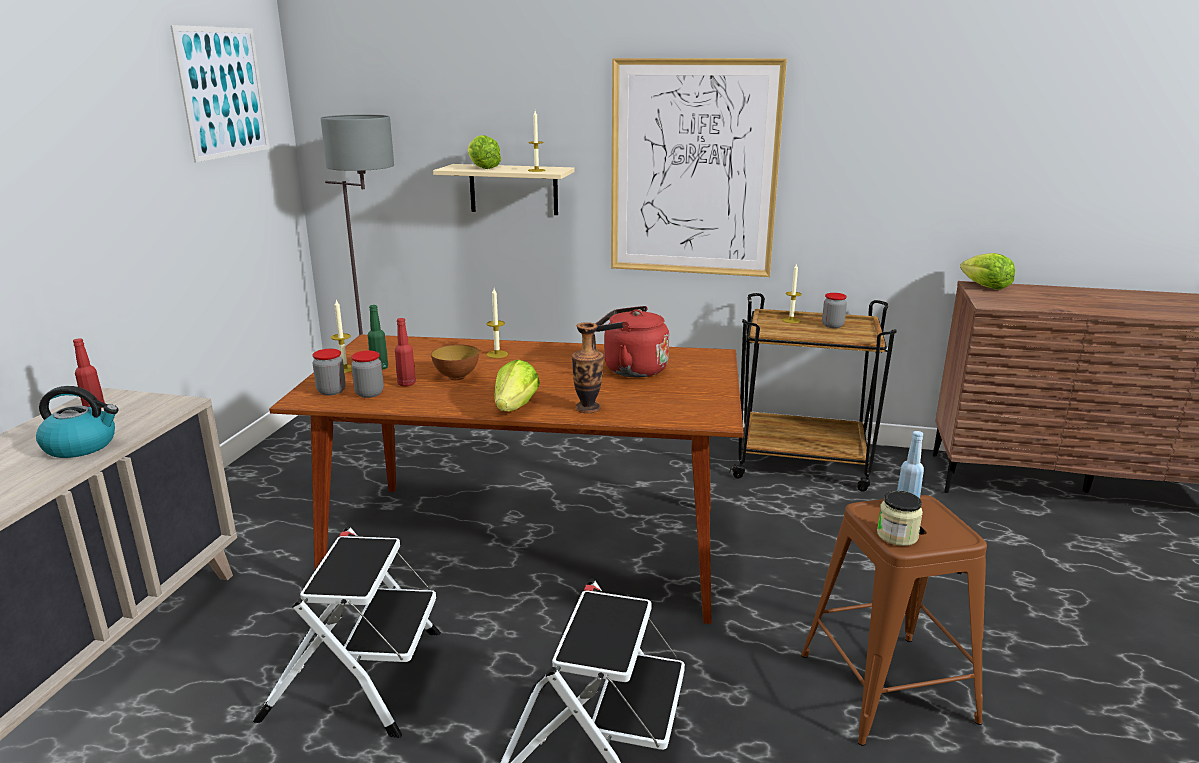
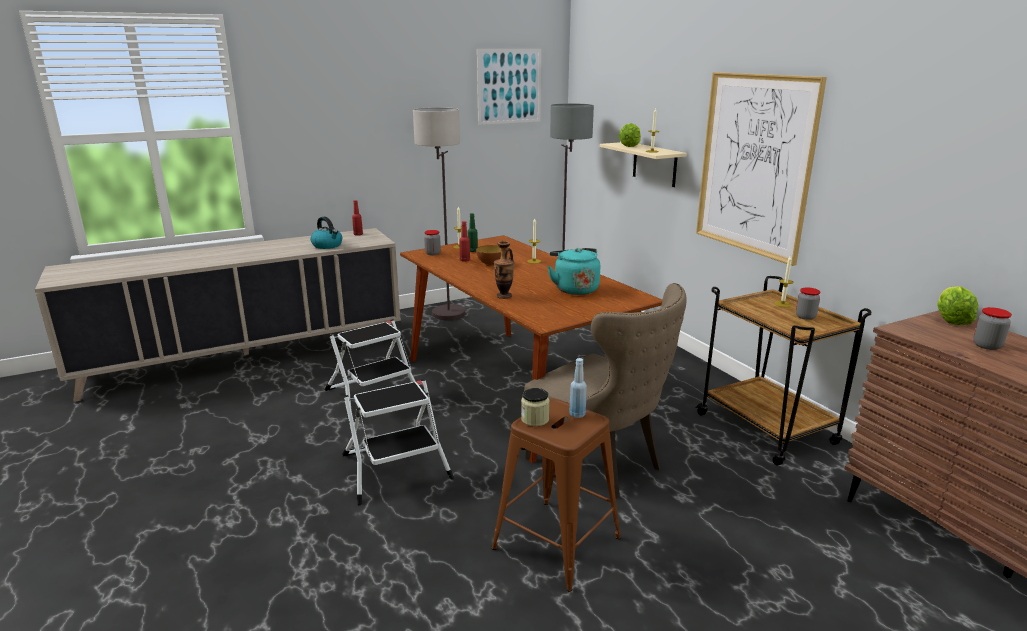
camera: 50 degrees right, 0 degrees up
jar [351,351,384,398] -> jar moved to [973,307,1012,350]
lettuce [494,360,540,411] -> none
red kettle [595,306,669,377] -> turquoise kettle [548,248,600,295]
none -> grey floor lamp [413,107,465,320]
none -> beige chair [524,283,687,499]

